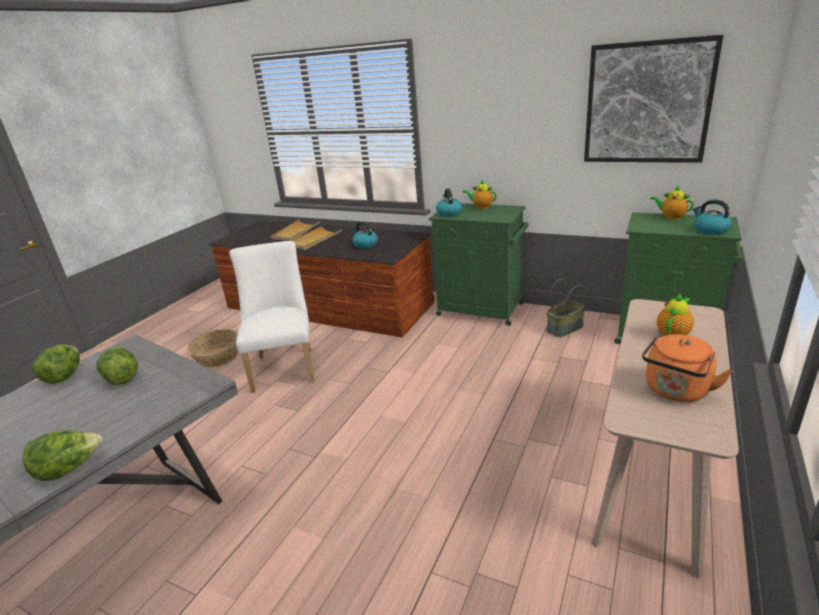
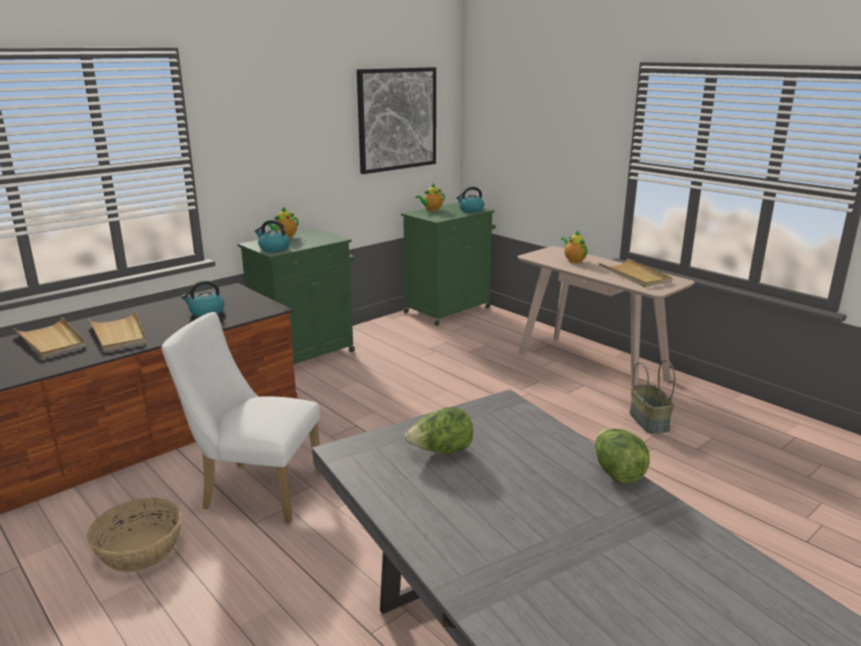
camera: 70 degrees left, 5 degrees down
lettuce [32,344,80,384] -> none
basket [547,279,586,337] -> basket moved to [629,360,675,434]
orange kettle [642,334,732,402] -> beige tray [599,258,672,287]

